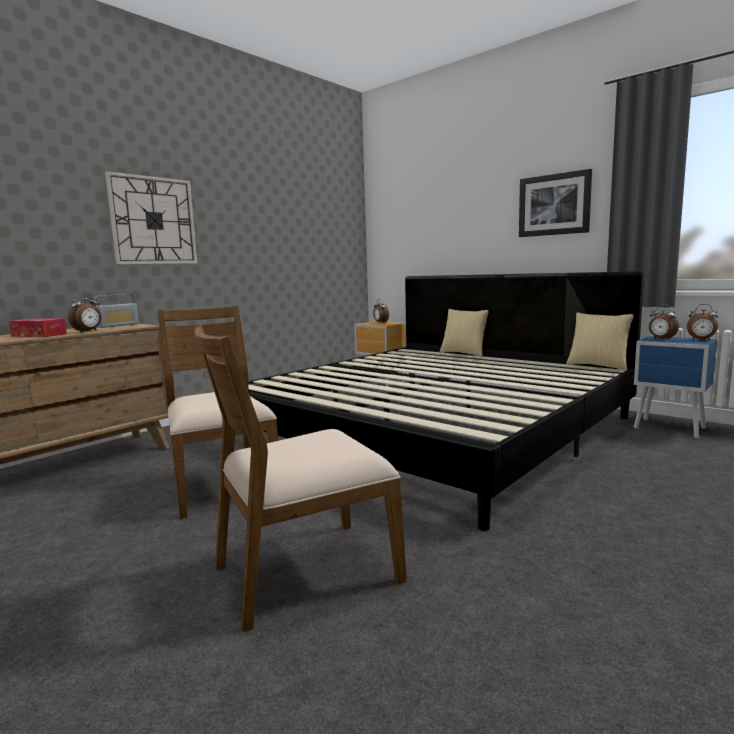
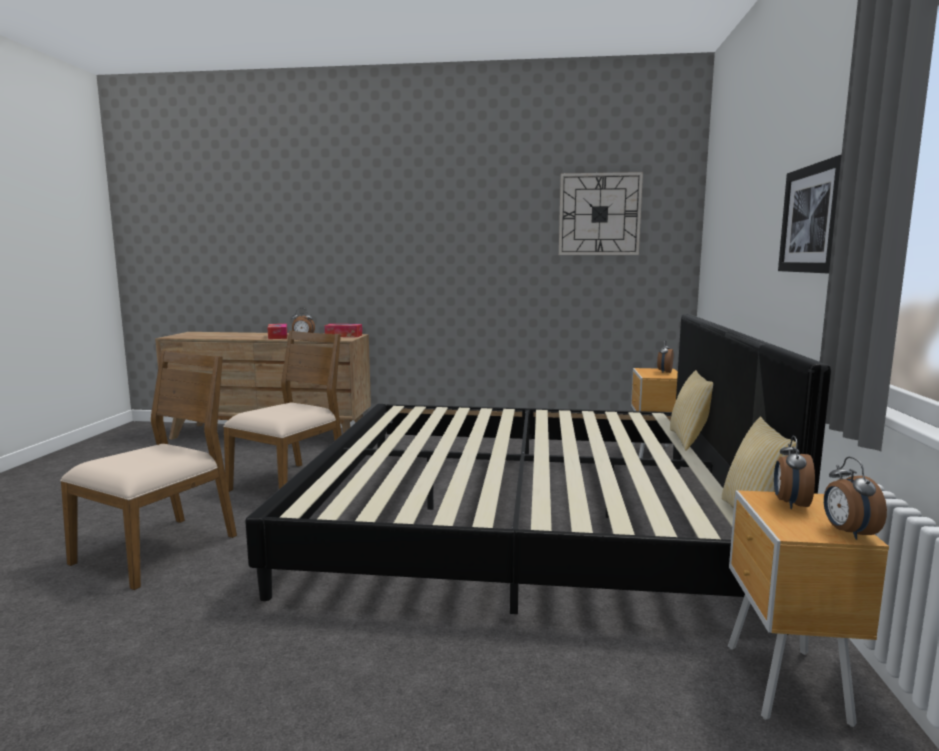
camera: 55 degrees right, 0 degrees up
radio [93,294,139,328] -> tissue box [325,324,362,337]
wall clock [105,171,197,264] -> wall clock moved to [559,172,643,255]
brown chair [194,325,407,632] -> brown chair turned 90 degrees clockwise [60,350,237,590]
blue nightstand [634,336,717,439] -> brown nightstand [728,490,889,727]

